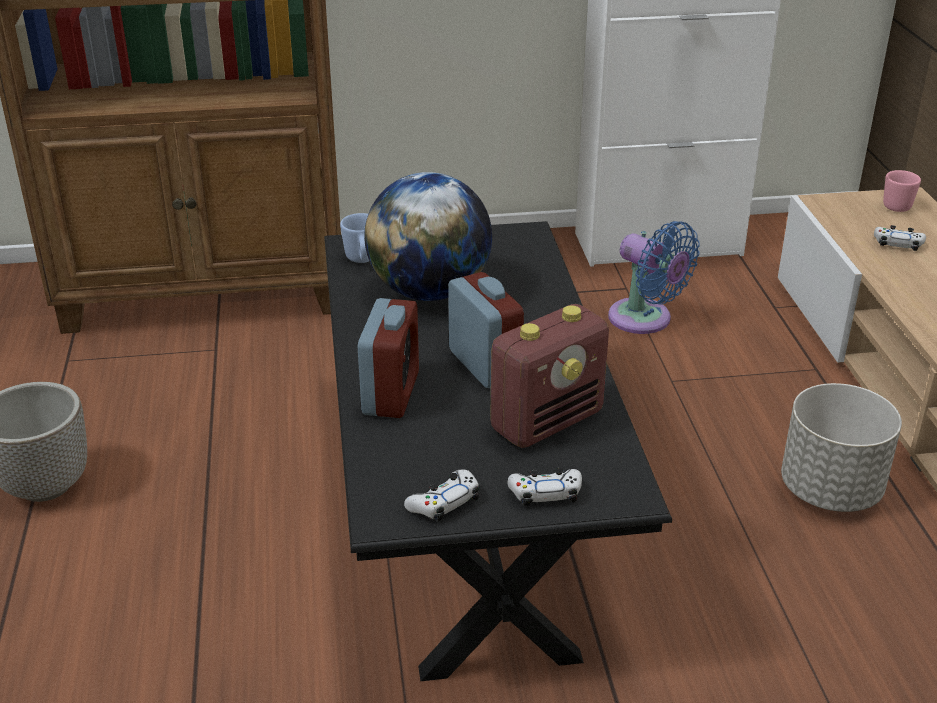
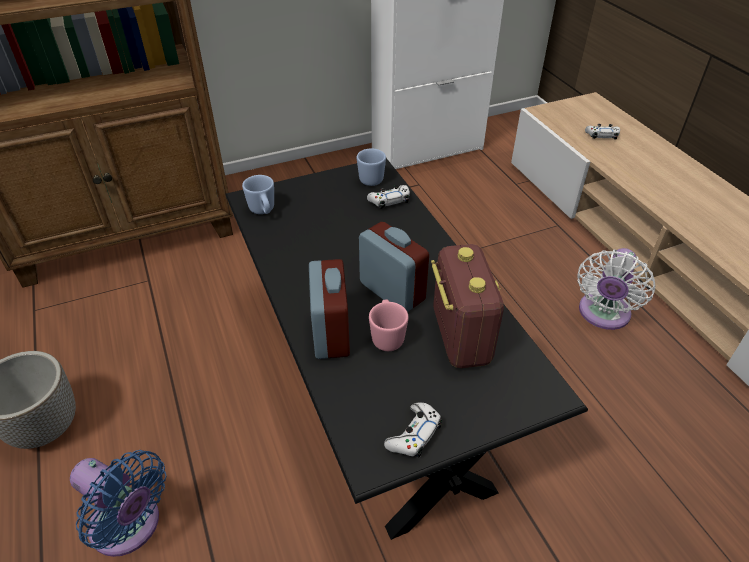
camera: 15 degrees left, 10 degrees up
globe [364,172,492,301] -> none
radio [490,304,609,448] -> radio turned 45 degrees counterclockwise [431,244,504,368]
white game controller [508,468,582,506] -> white game controller moved to [367,185,410,209]
blue fan [608,221,700,334] -> blue fan moved to [70,450,166,557]
grey planter [781,383,902,512] -> white fan [578,248,655,330]
pink mug [883,170,921,212] -> pink mug moved to [369,300,408,351]
none -> blue mug [357,149,386,186]

